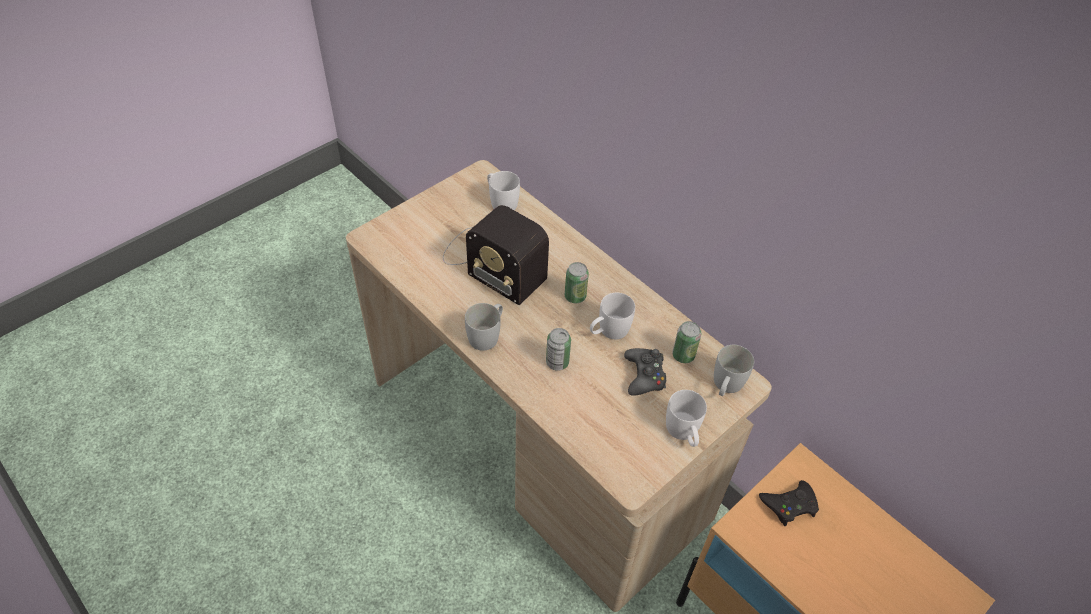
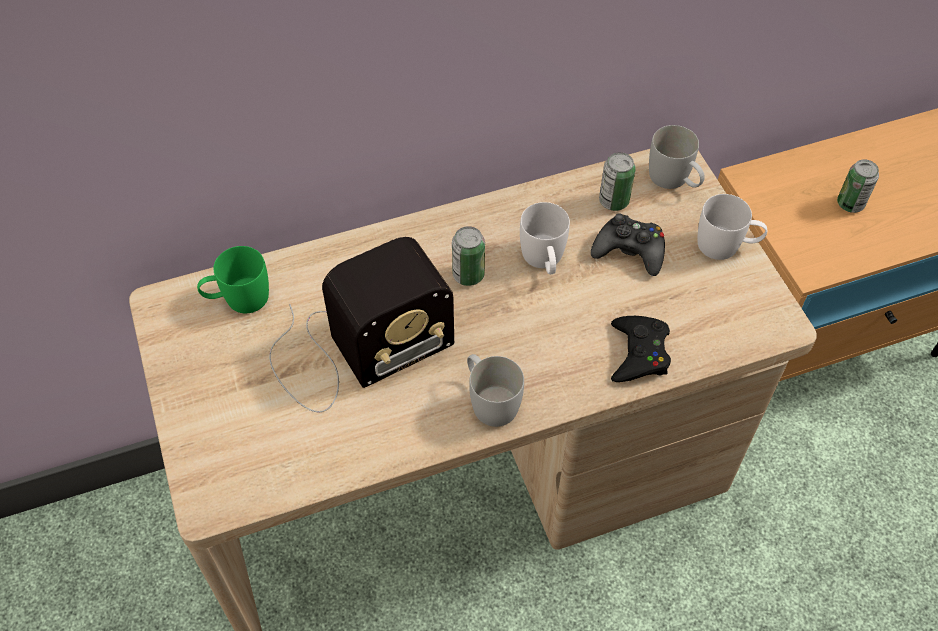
camera: 65 degrees left, 5 degrees up
white mug [487,171,520,210] -> green mug [197,246,269,313]
can [546,328,571,371] -> can moved to [837,159,879,213]
black game controller [759,480,819,526] -> black game controller moved to [611,316,671,382]

